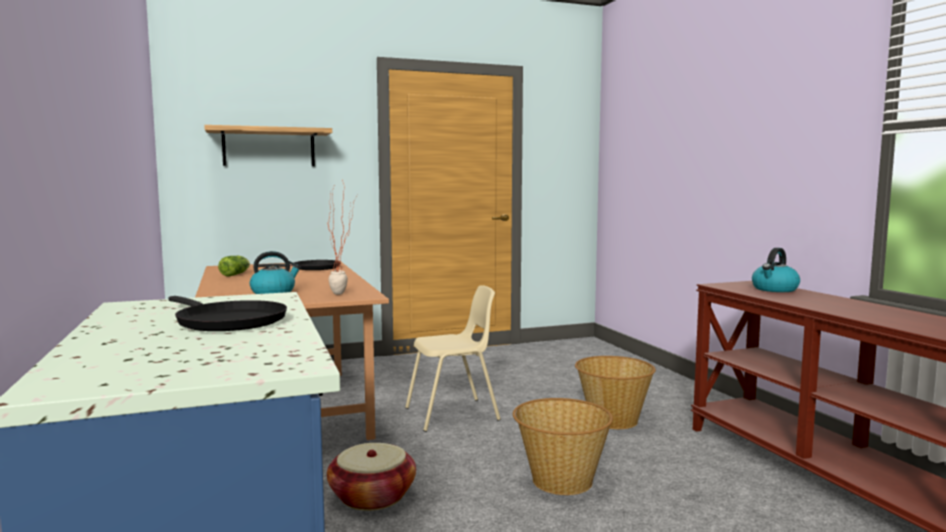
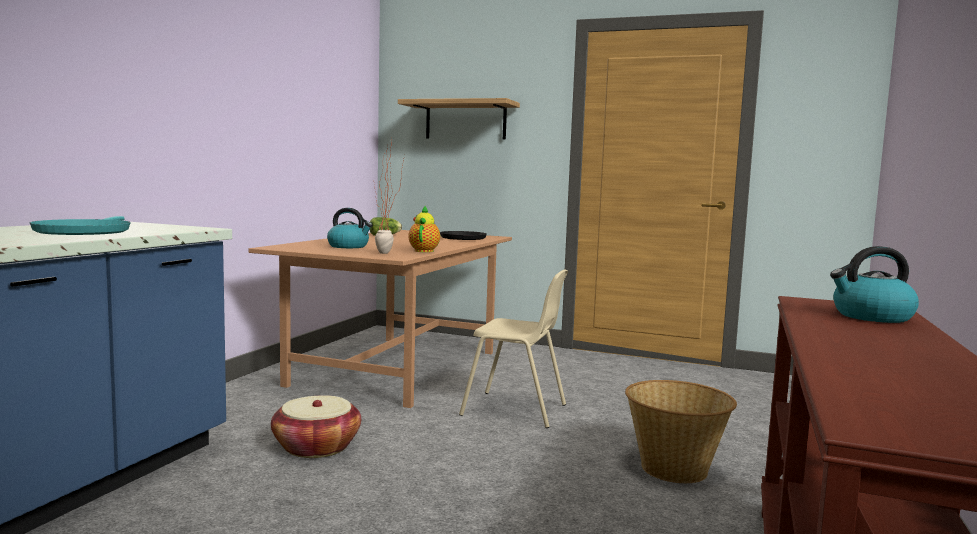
camera: 40 degrees right, 0 degrees up
black frying pan [168,296,287,331] -> turquoise frying pan [30,216,131,235]
basket [513,398,613,495] -> none
none -> teapot [408,205,440,252]

